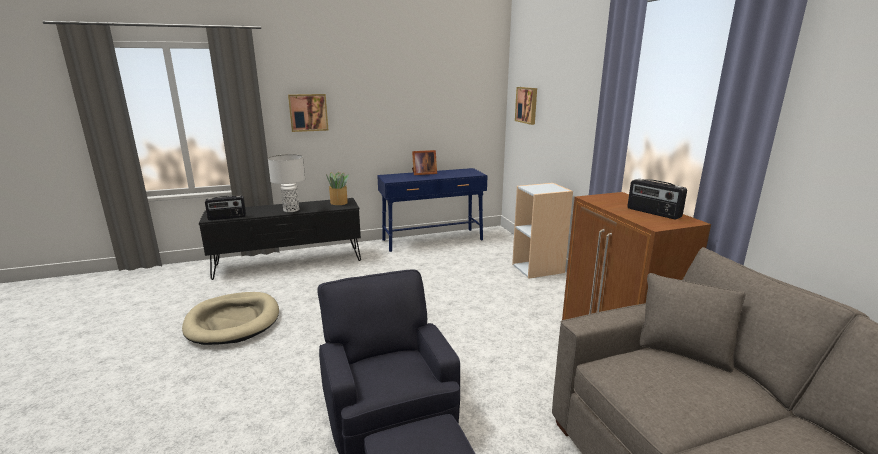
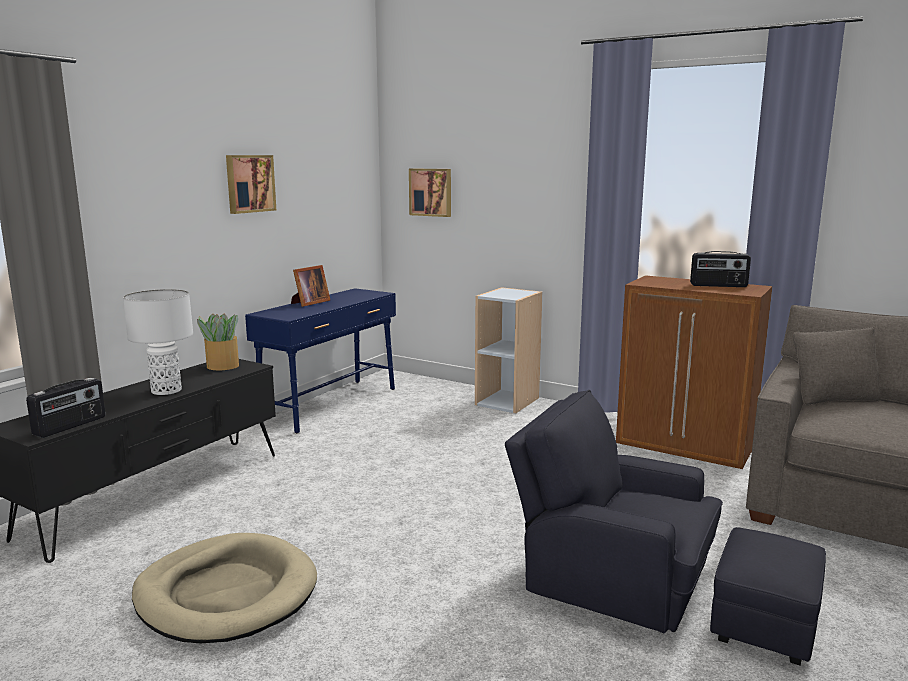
camera: 40 degrees left, 5 degrees down
picture [288,94,328,132] -> picture moved to [226,155,276,214]

